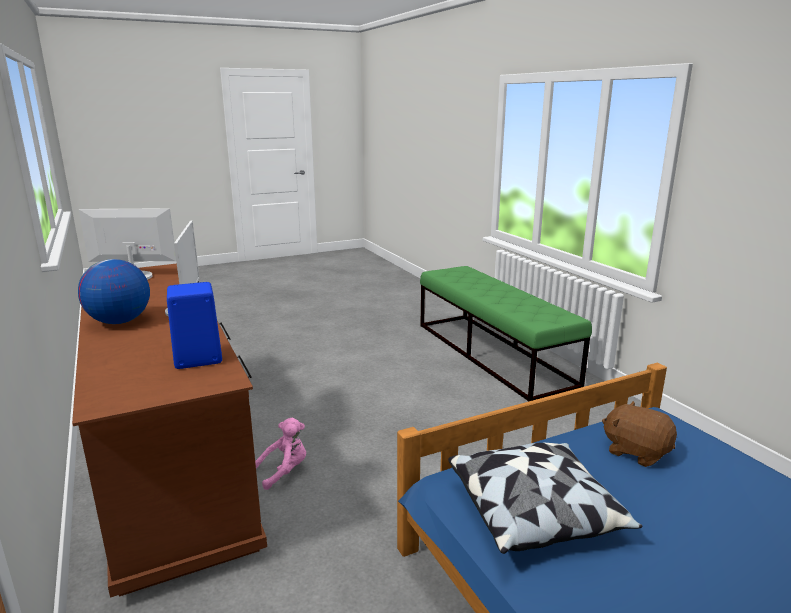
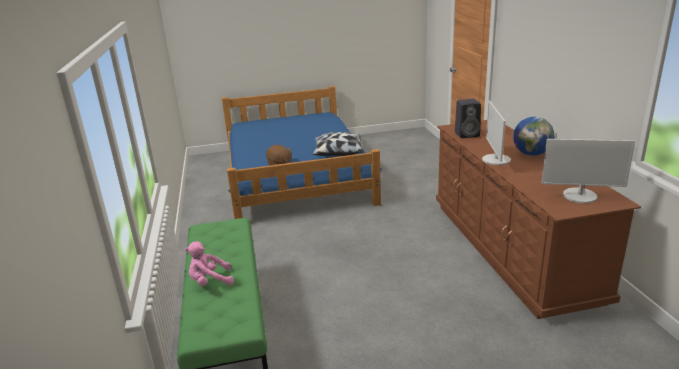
camera: 165 degrees left, 5 degrees up
blue speaker [167,282,222,369] -> black speaker [455,99,481,138]
pink plush toy [255,418,306,490] -> pink plush toy moved to [185,242,234,286]

